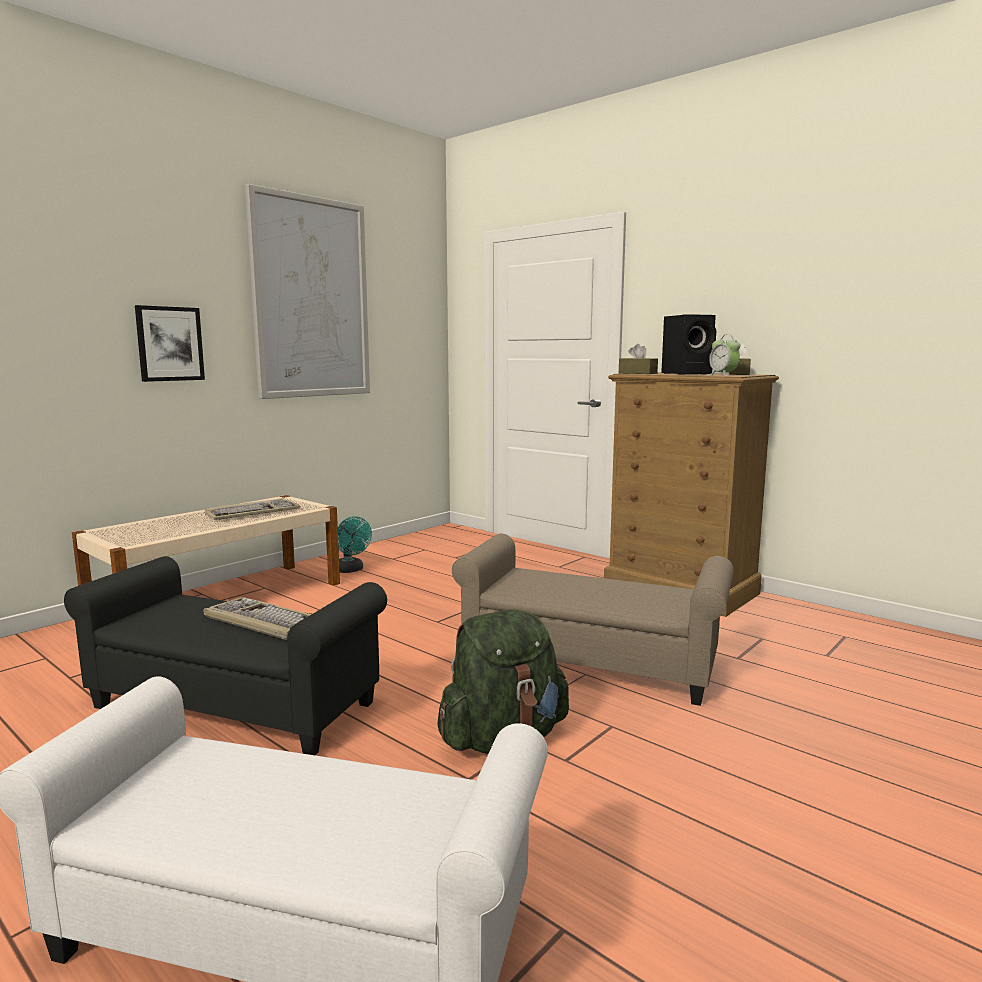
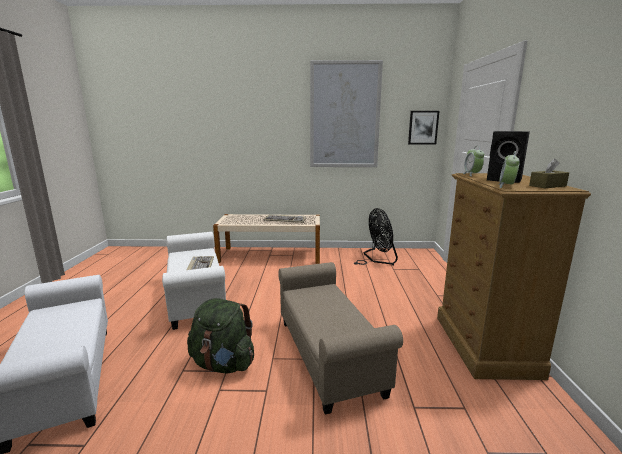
camera: 50 degrees right, 5 degrees up
black ottoman [64,556,387,755] -> white ottoman [162,232,226,330]
picture [135,305,205,382] -> picture moved to [408,111,439,145]
turquoise fan [338,516,372,573] -> none
brown tissue box [619,344,658,374] -> alarm clock [463,146,484,176]
none -> black fan [354,208,398,265]

